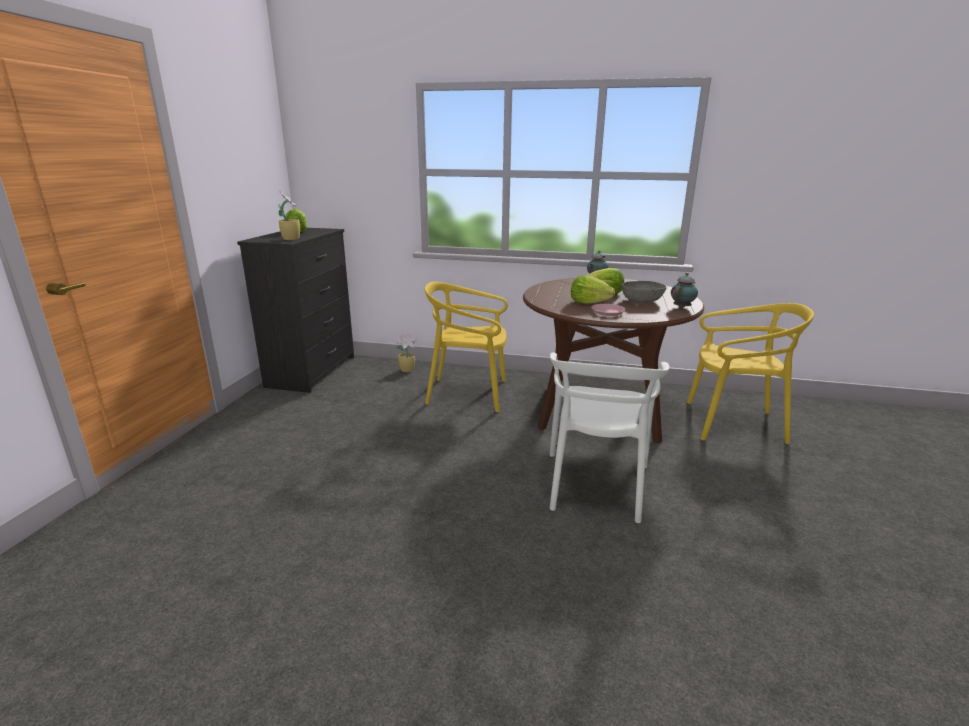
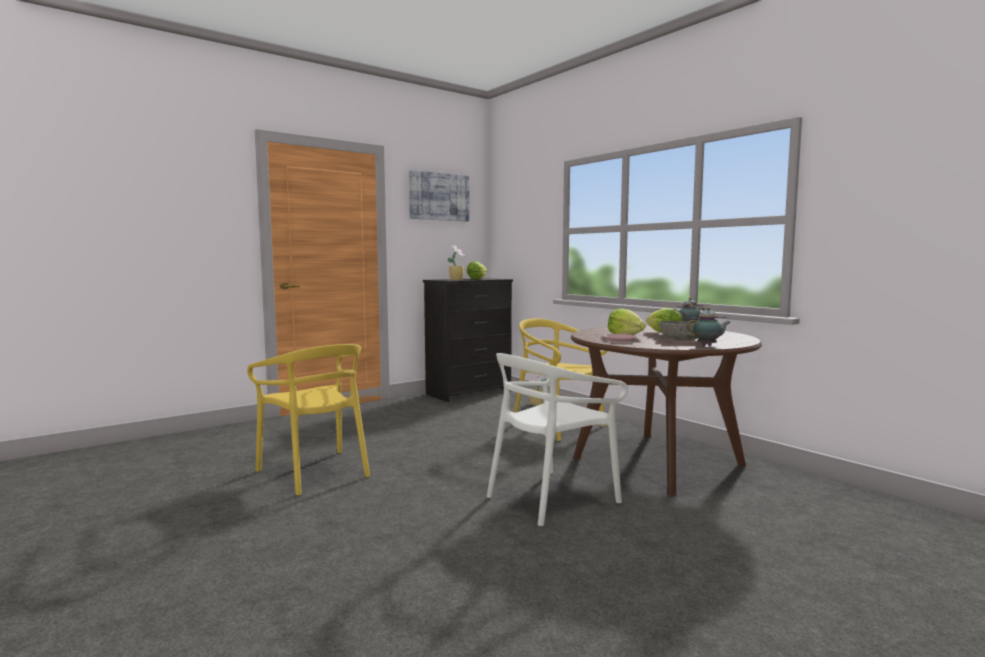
camera: 40 degrees right, 15 degrees down
yellow chair [687,303,814,444] -> yellow chair moved to [247,344,370,496]
none -> picture [409,170,469,221]

